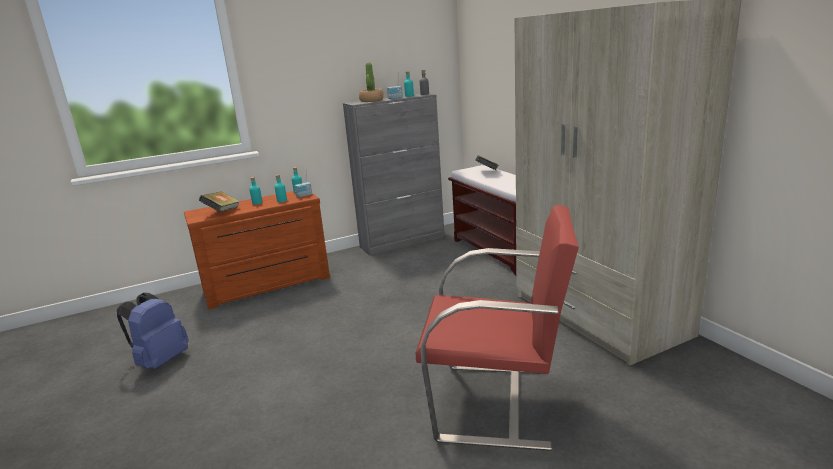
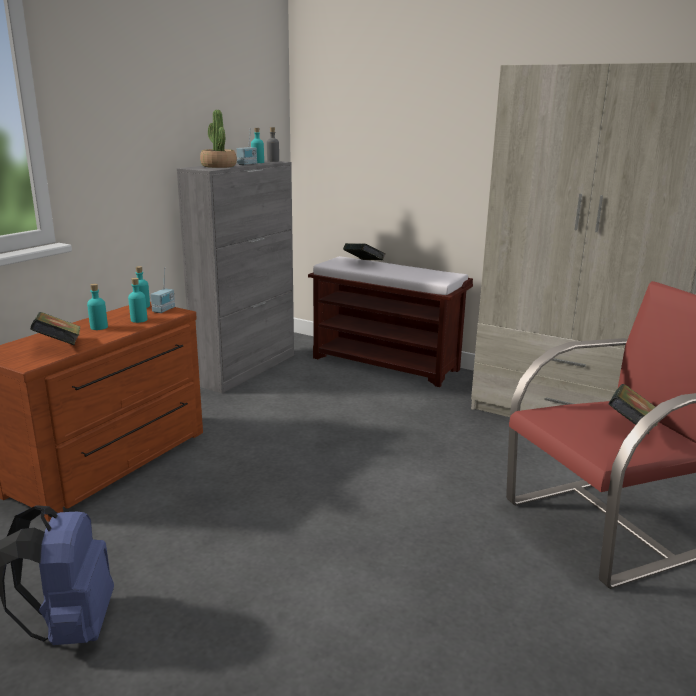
camera: 35 degrees left, 0 degrees up
none -> book [609,384,657,434]

